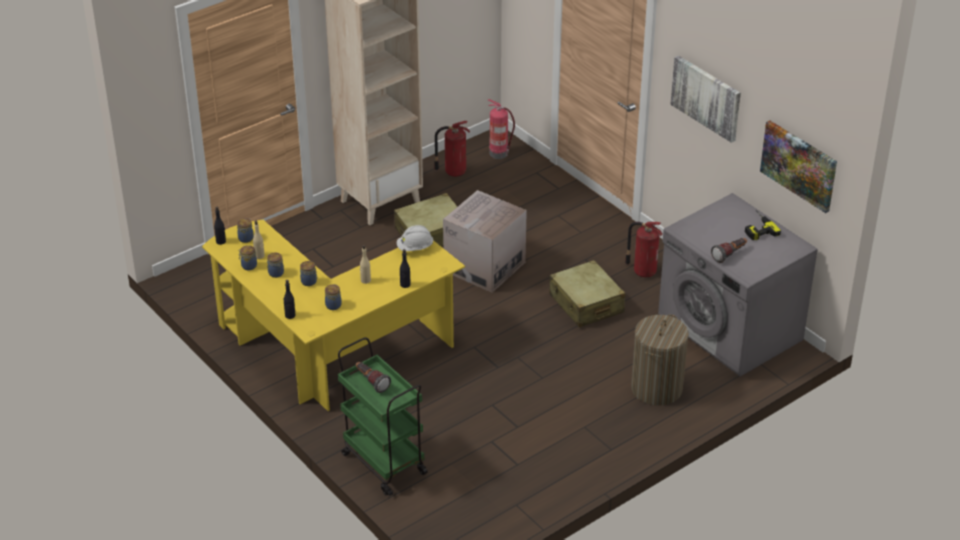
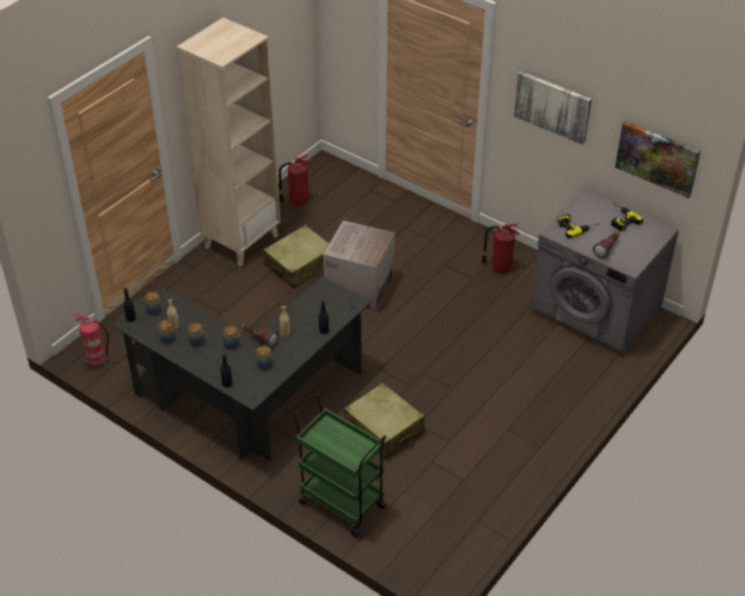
camera: 15 degrees left, 5 degrees up
yellow desk [202,220,465,411] -> black desk [114,276,372,462]
flashlight [356,362,391,393] -> flashlight moved to [242,323,278,348]
white hard hat [397,225,434,251] -> none
fire extinguisher [487,99,515,159] -> fire extinguisher moved to [74,314,109,370]
beige suitcase [550,260,625,327] -> beige suitcase moved to [344,383,425,459]
laundry basket [631,315,689,406] -> none
none -> power drill [557,214,600,238]

